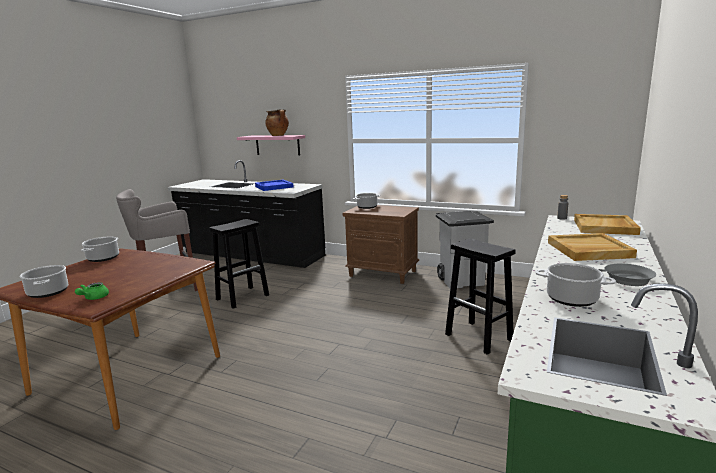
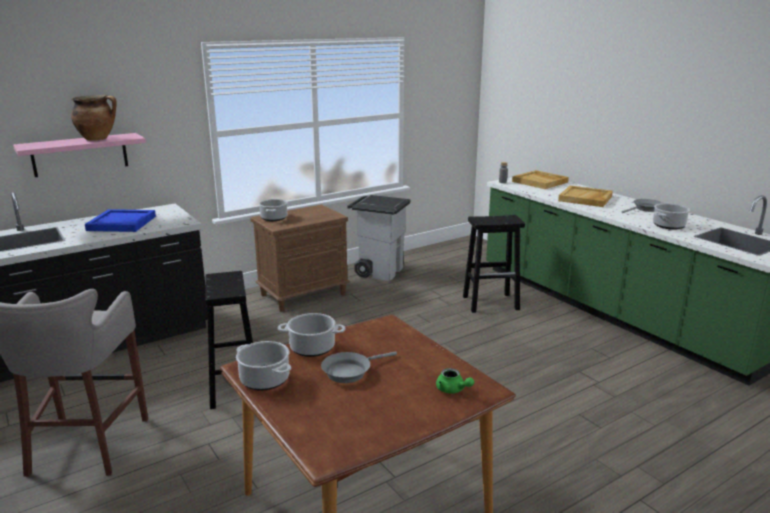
camera: 60 degrees left, 5 degrees up
cooking pot [20,265,68,298] -> cooking pot moved to [278,313,346,357]
none -> grey frying pan [321,351,397,383]

